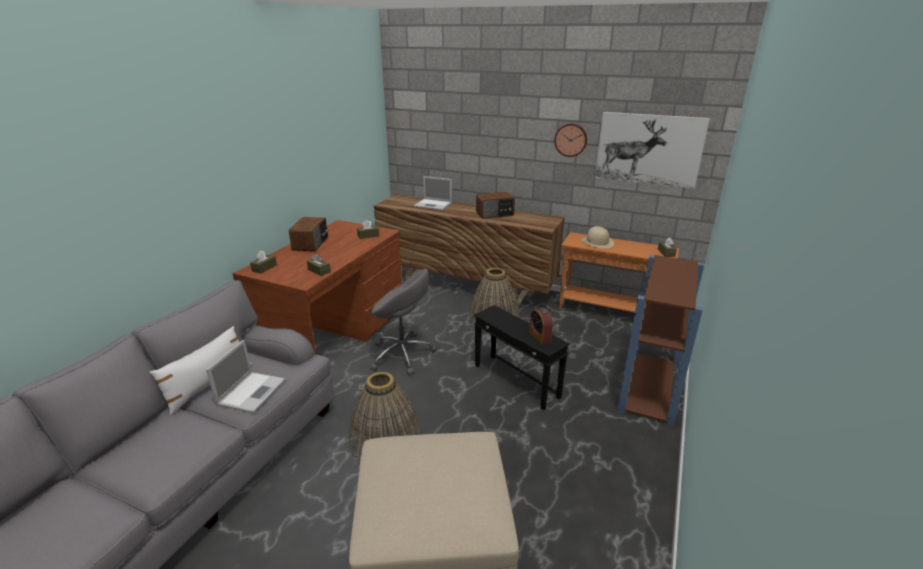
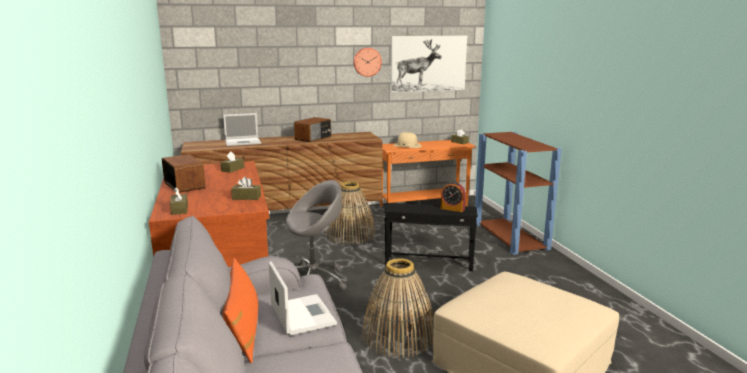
camera: 40 degrees left, 10 degrees down
white pillow [149,326,252,415] -> orange pillow [223,258,258,363]

